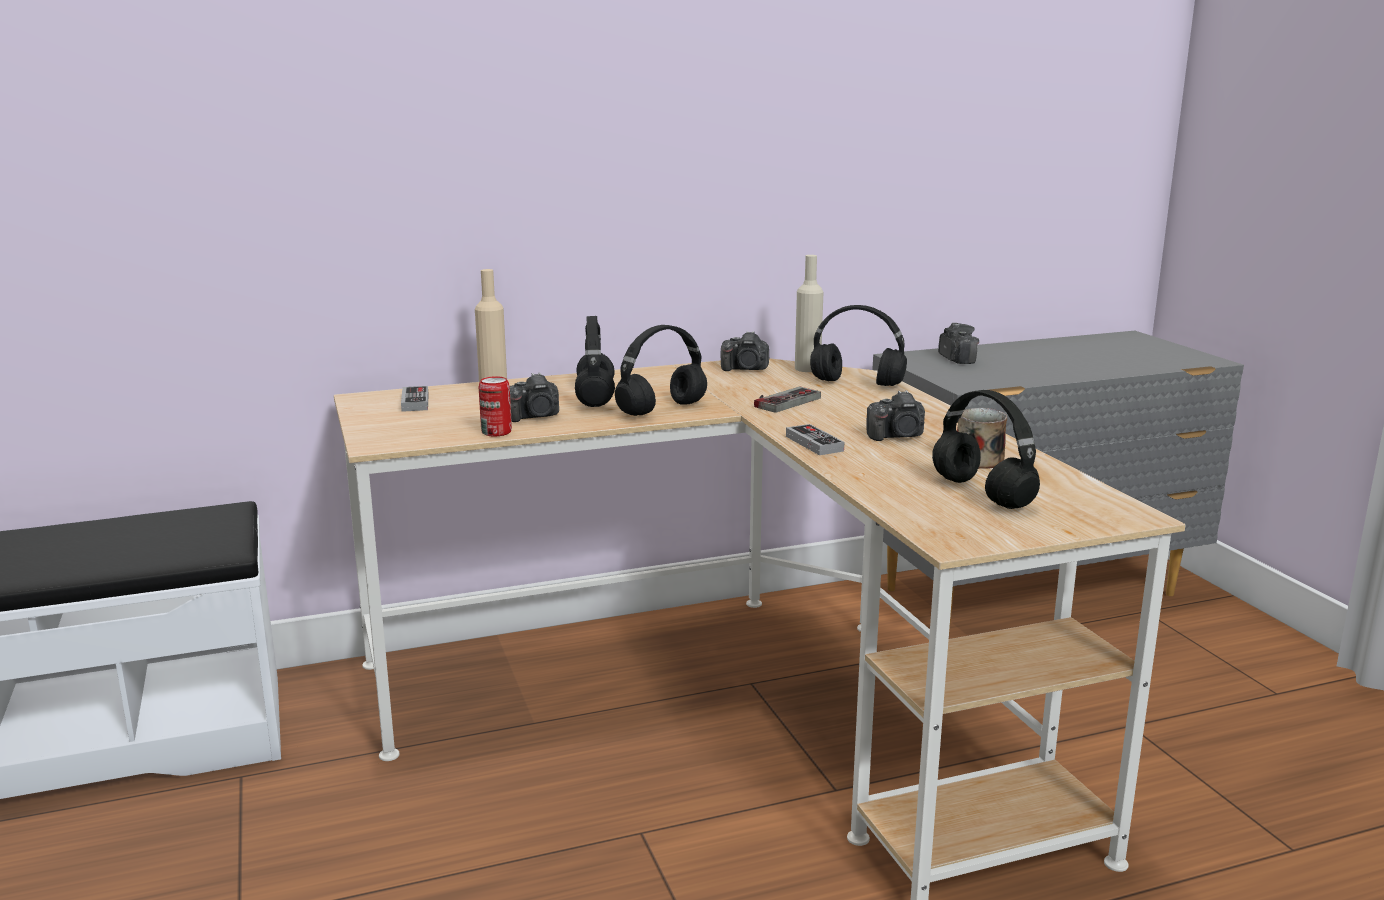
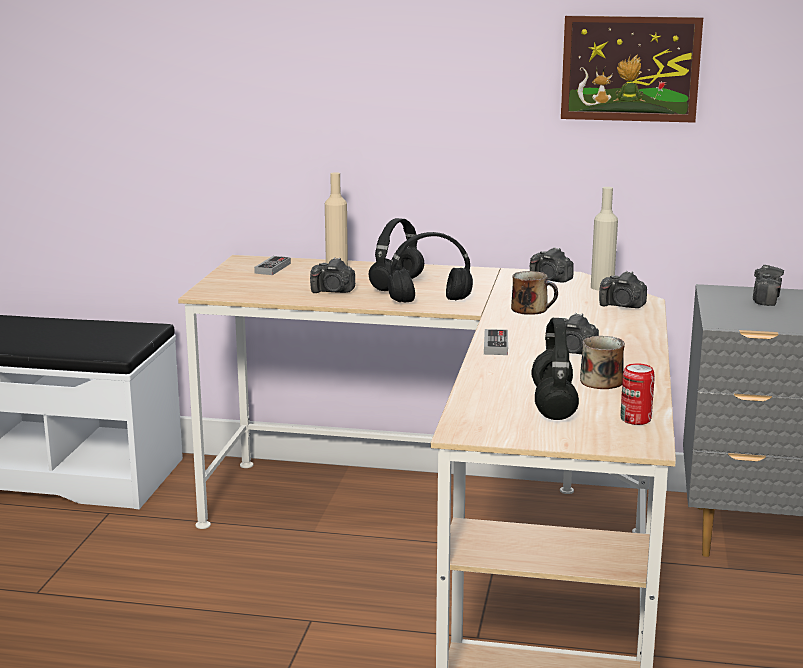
camera: 30 degrees right, 0 degrees up
can [479,376,512,436] -> can moved to [620,363,655,425]
game controller [754,387,821,413] -> mug [511,271,558,315]
black headphones [810,305,907,386] -> camera [599,271,647,308]
none -> picture [561,16,703,123]

